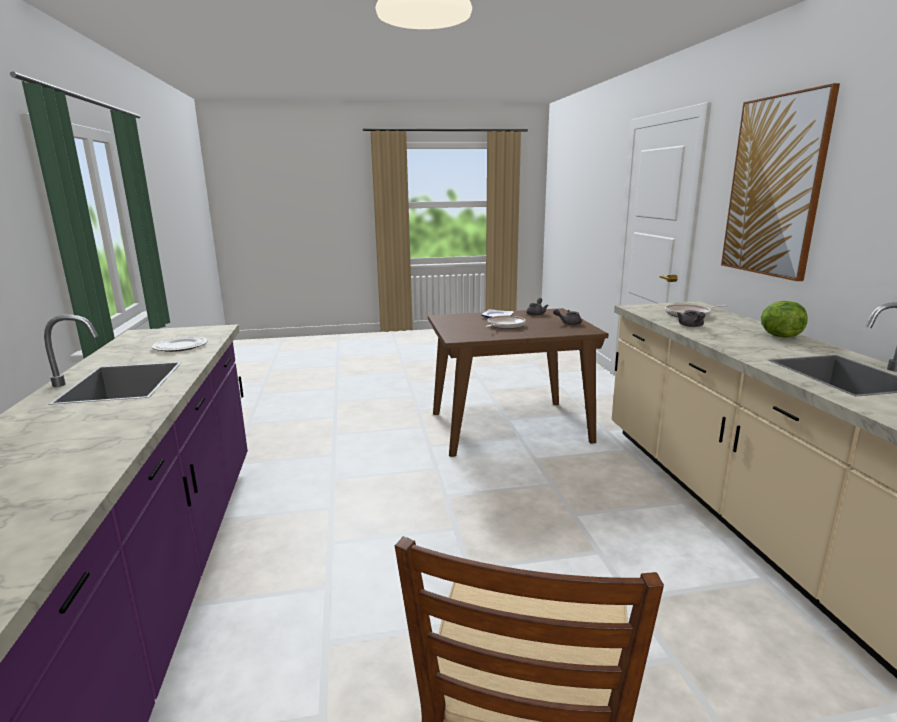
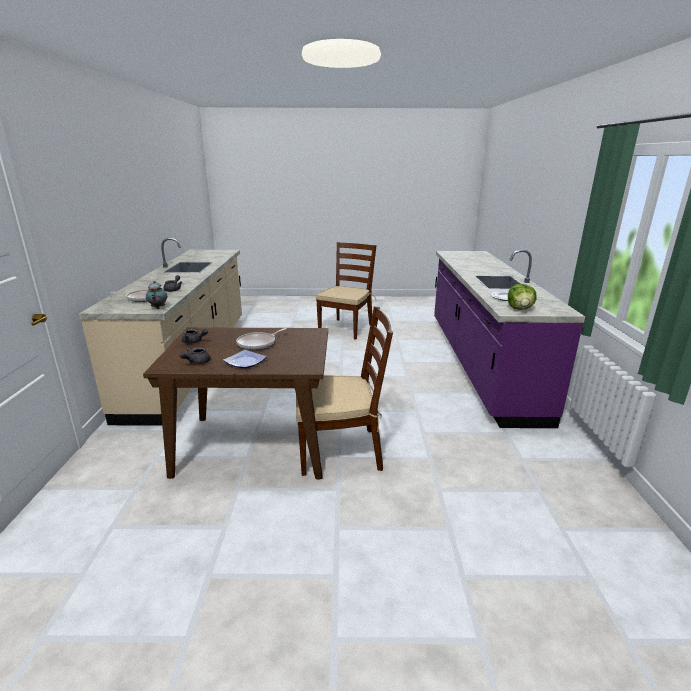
camera: 170 degrees left, 5 degrees up
picture [721,83,840,281] -> none
lettuce [761,301,807,338] -> lettuce moved to [508,284,537,310]
none -> teapot [146,281,167,309]
none -> brown chair [296,306,393,476]

